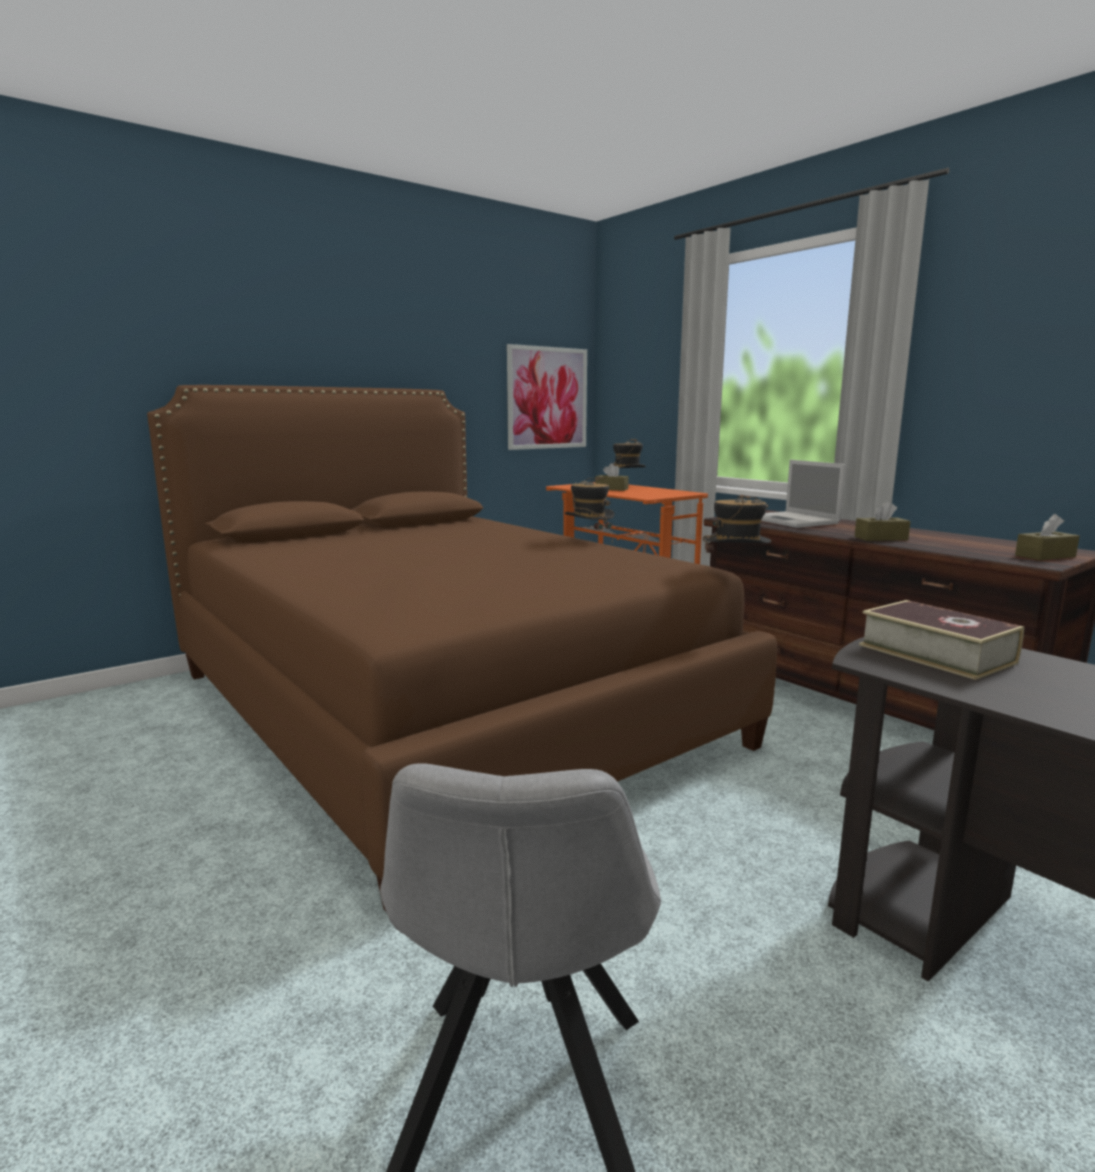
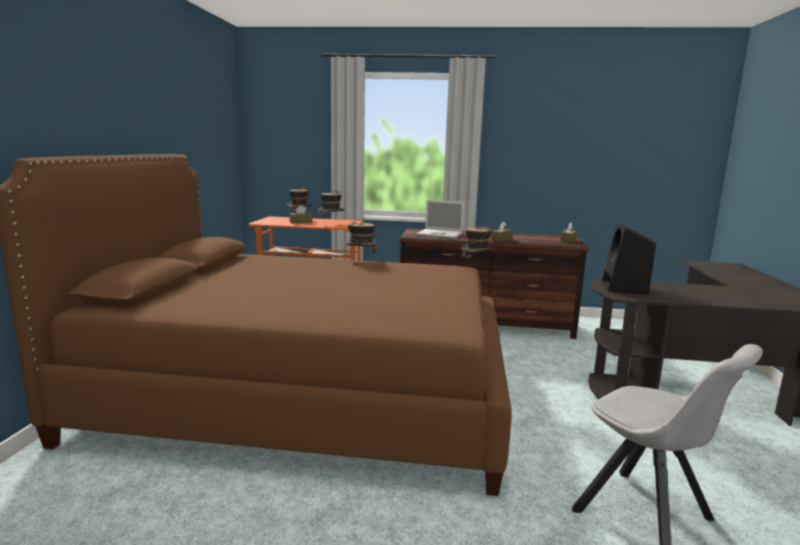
camera: 45 degrees left, 0 degrees up
picture [507,344,587,450] -> none
book [859,600,1024,680] -> black speaker [602,222,656,295]
none -> hat [318,191,345,226]

